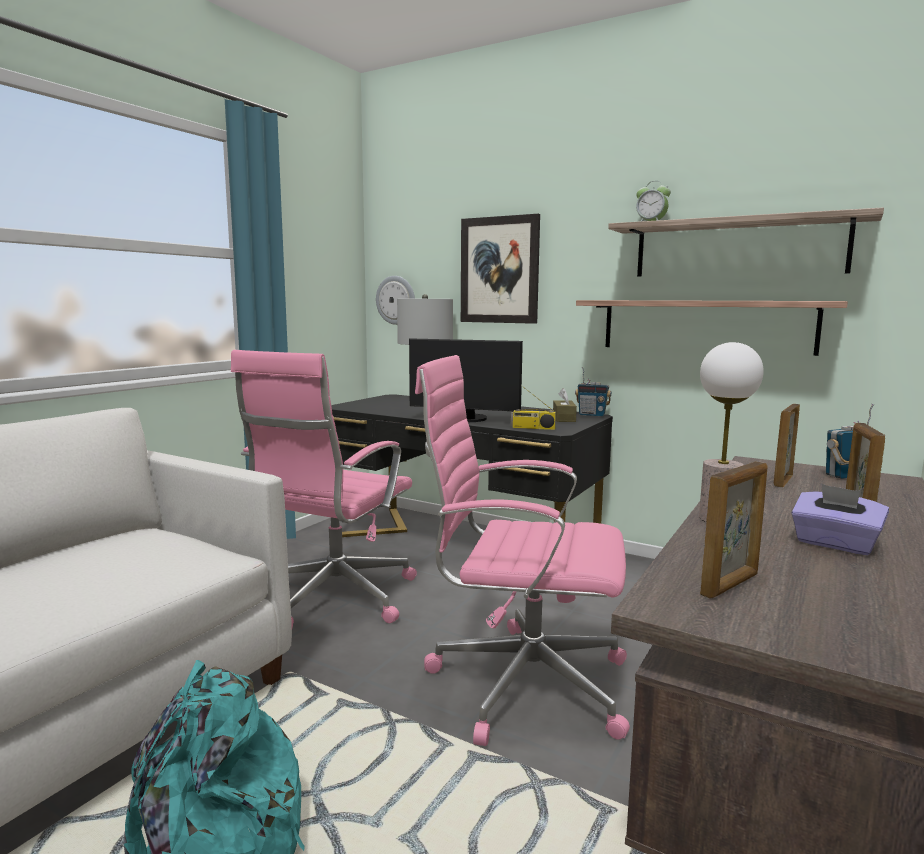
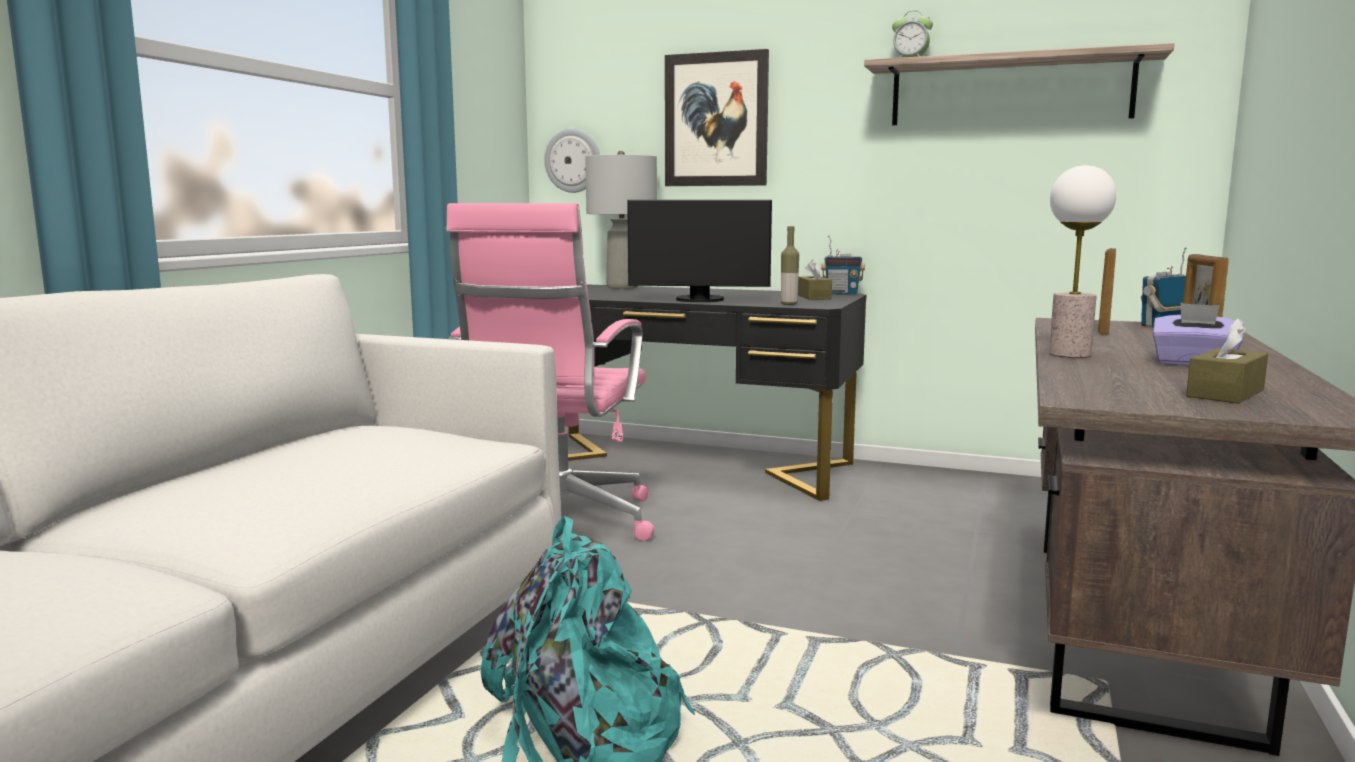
camera: 10 degrees left, 0 degrees up
pink office chair [415,355,630,746] -> none
radio [511,385,556,430] -> bottle [781,226,799,305]
shelf [576,300,848,356] -> none
picture frame [700,462,768,599] -> none
none -> brown tissue box [1186,318,1268,404]

